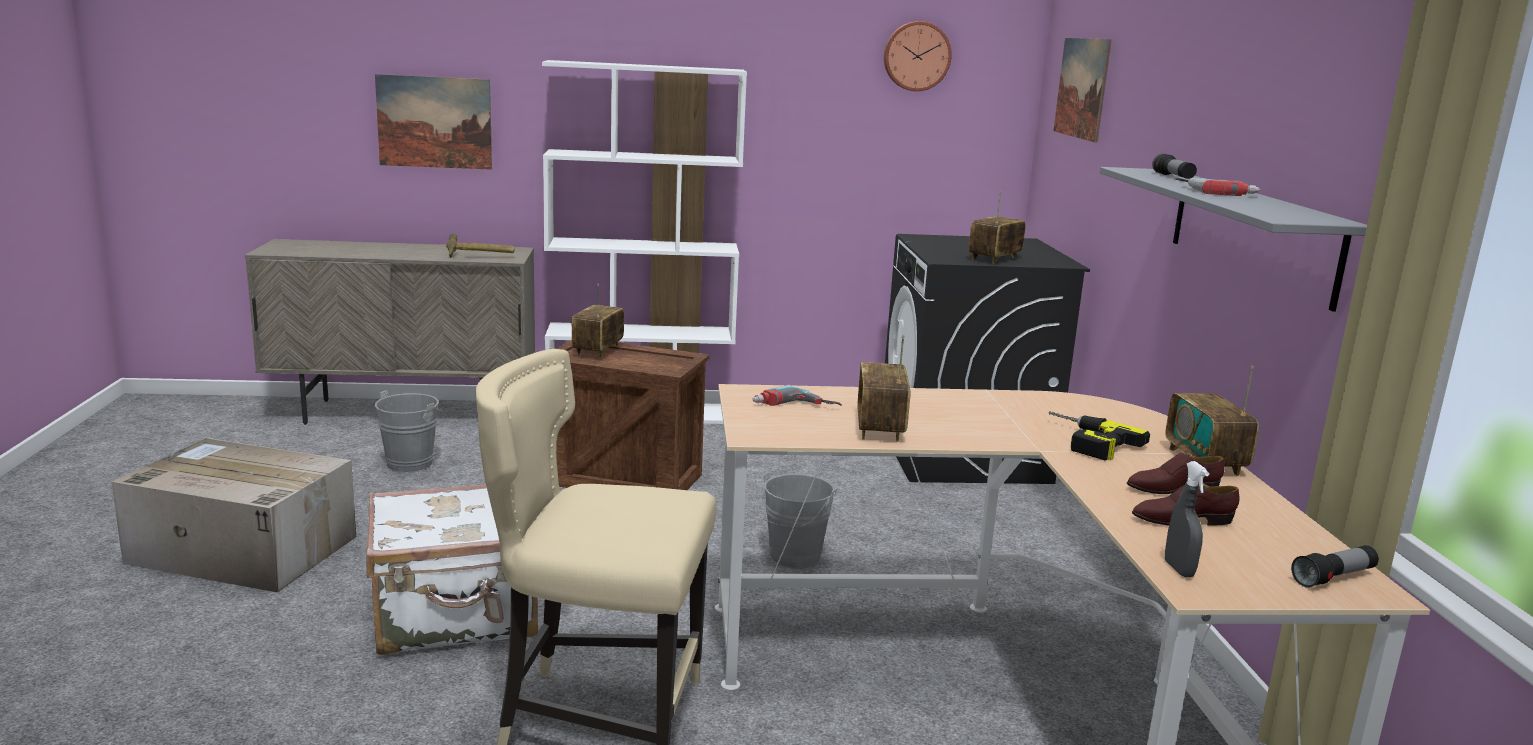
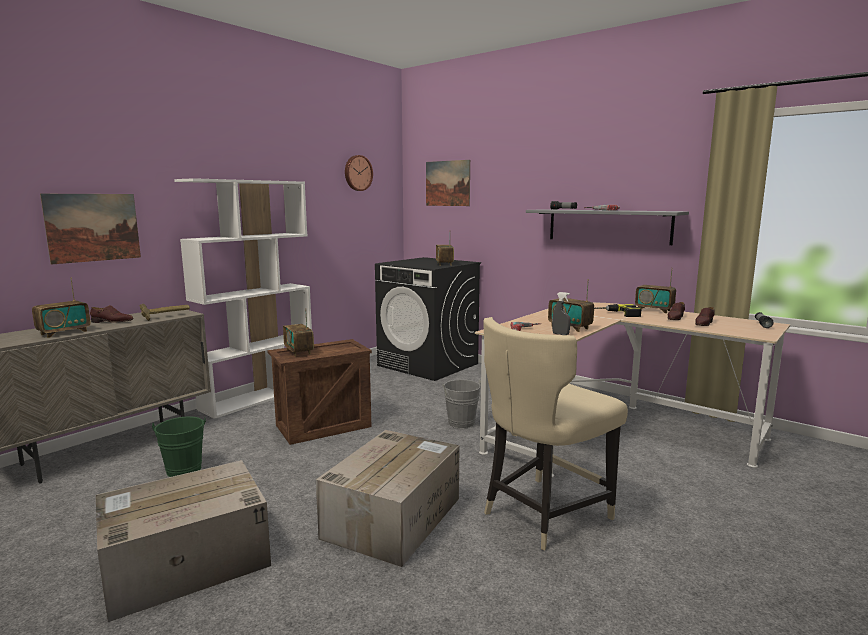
camera: 45 degrees left, 5 degrees down
white suitcase [366,484,538,655] -> cardboard box [316,430,460,567]
grey bucket [375,390,450,473] -> green bucket [152,416,206,477]
grey spray bottle [1165,461,1209,577] -> grey spray bottle moved to [552,292,571,335]
none -> radio [32,278,90,338]
none -> brown shoe [90,305,133,323]

